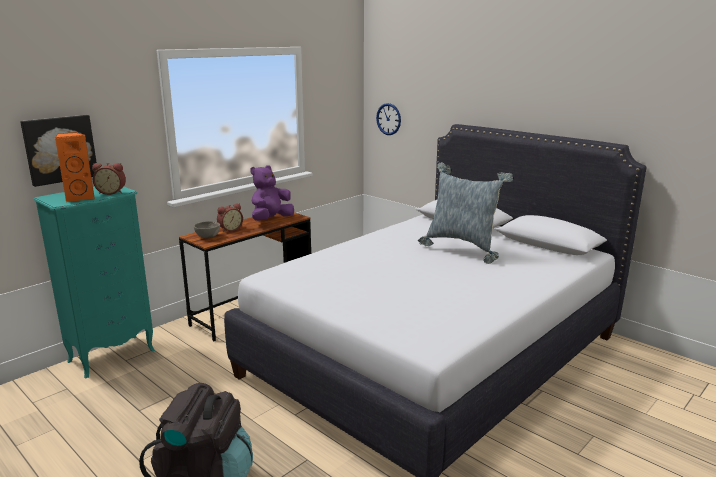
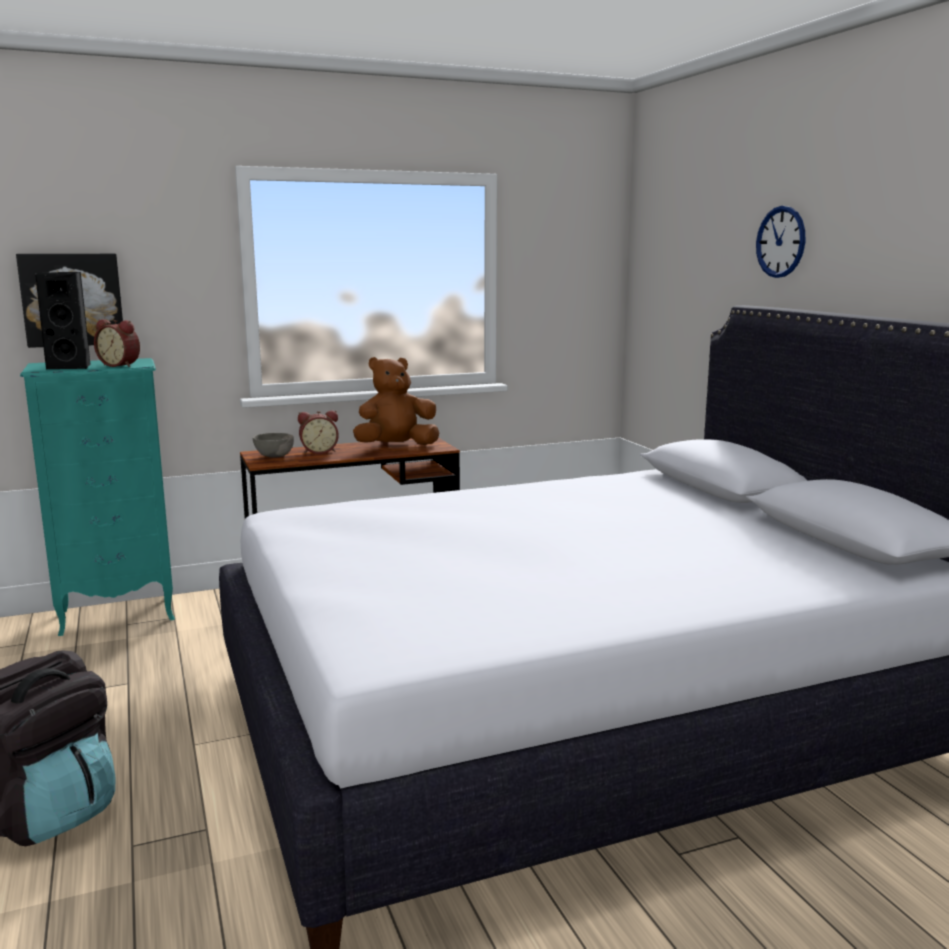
camera: 25 degrees right, 5 degrees down
orange speaker [55,132,95,202] -> black speaker [35,272,91,370]
purple plush toy [250,165,294,221] -> brown plush toy [353,357,439,445]
wall clock [376,103,401,135] -> wall clock moved to [756,206,805,278]
pillow [417,162,513,264] -> none

